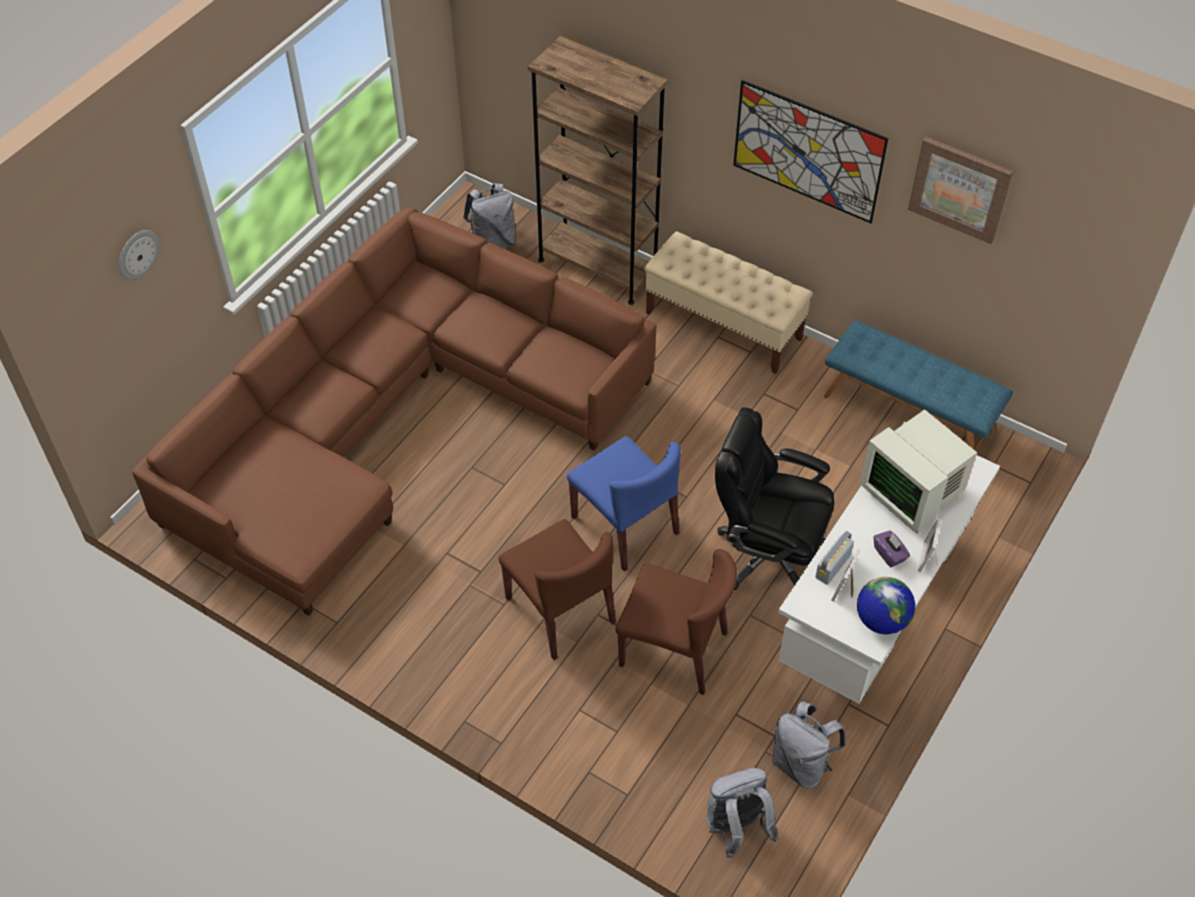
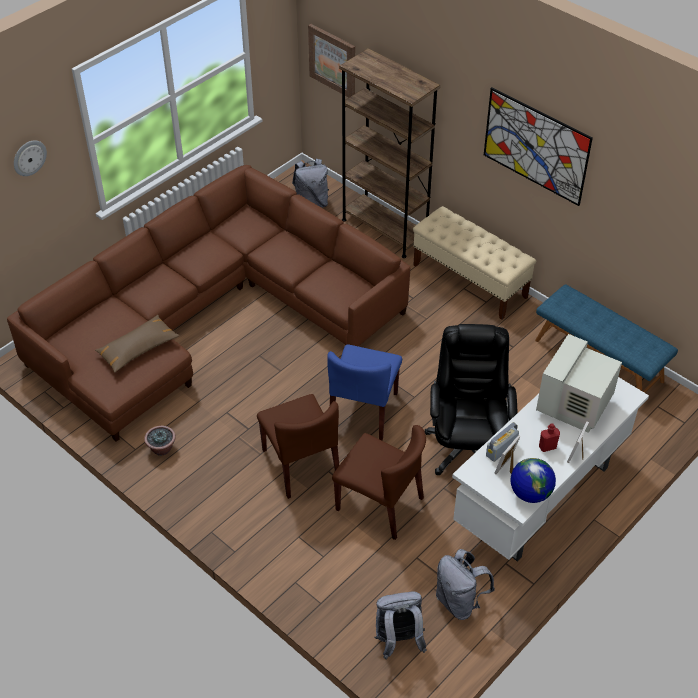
camera: 10 degrees right, 5 degrees down
blue chair [567,436,681,572] -> blue chair turned 45 degrees clockwise [327,344,402,441]
black office chair [715,407,834,590] -> black office chair turned 60 degrees clockwise [425,324,518,475]
monitor [860,409,977,534] -> monitor turned 60 degrees clockwise [536,334,622,433]
purple tissue box [874,531,910,567] -> red bottle [539,423,560,452]
picture [908,137,1013,244] -> picture moved to [308,24,355,98]
none -> brown pillow [95,315,180,373]
none -> potted plant [144,426,176,456]

